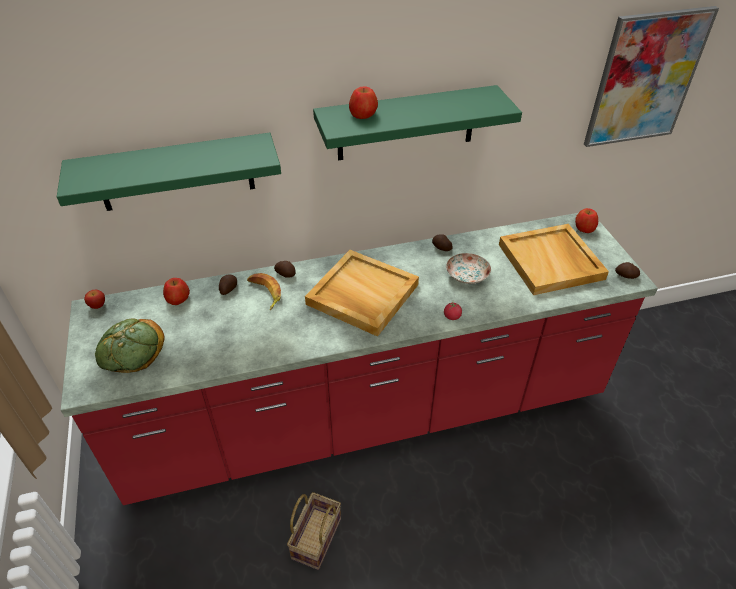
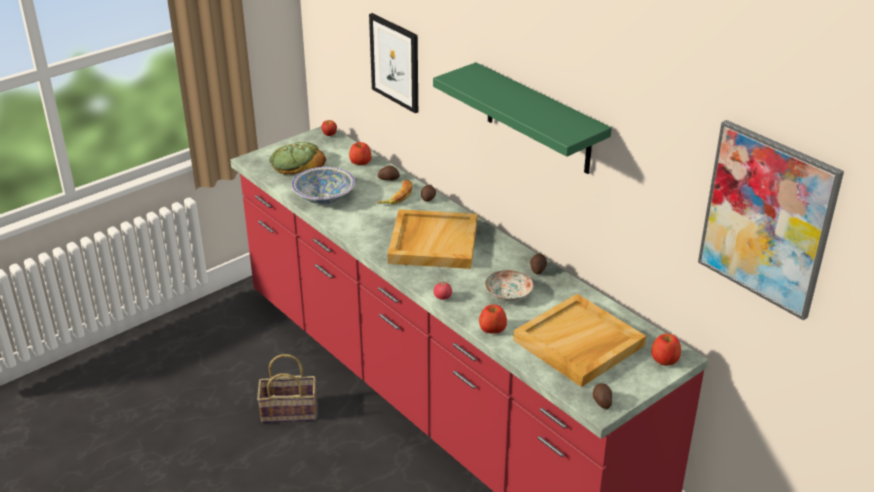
camera: 65 degrees right, 10 degrees down
green shelf [57,133,281,211] -> picture [369,13,418,113]
apple [349,87,378,119] -> apple moved to [479,305,507,334]
none -> bowl [291,167,355,204]

